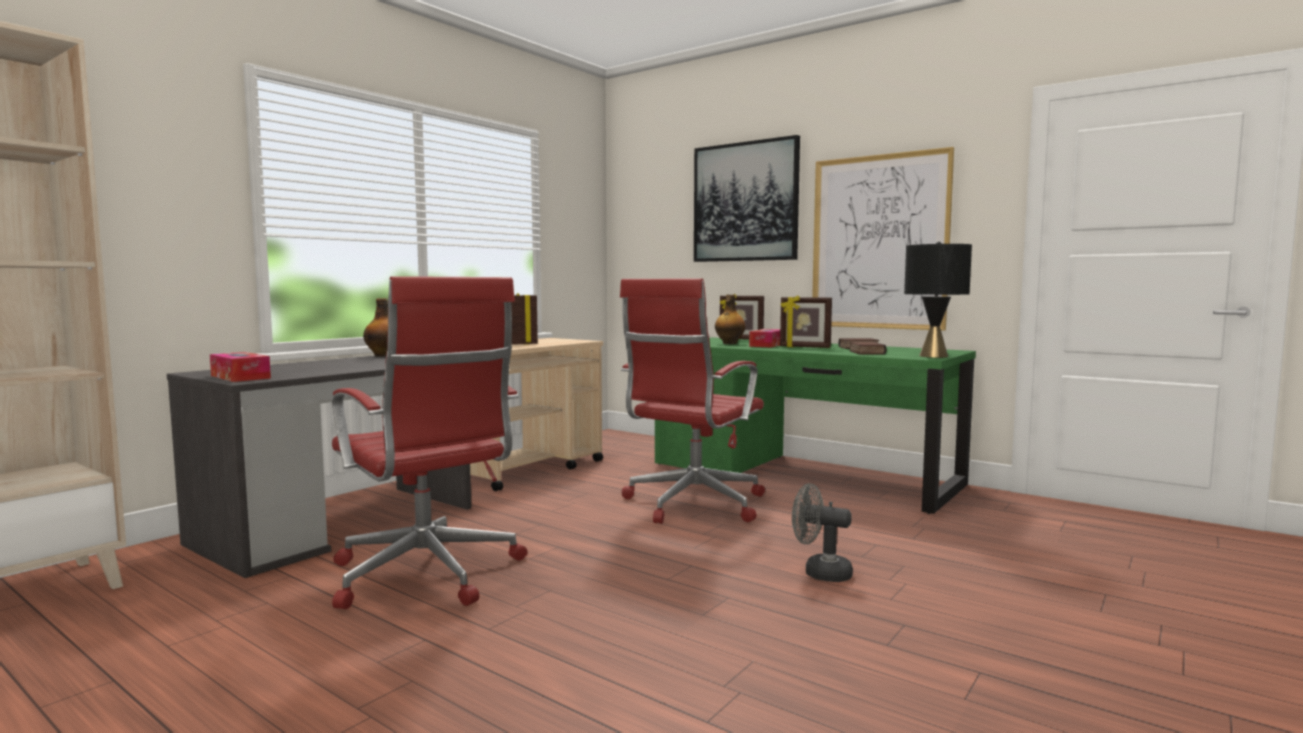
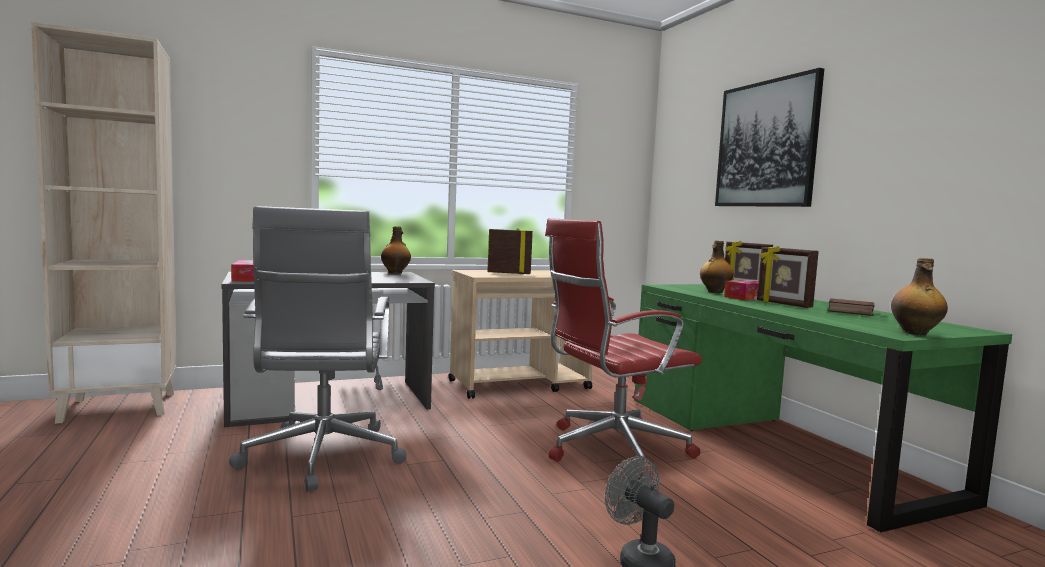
camera: 30 degrees right, 0 degrees up
red office chair [332,276,527,609] -> grey office chair [229,206,406,491]
picture [812,147,954,331] -> none
book [849,342,886,355] -> none
black table lamp [904,241,972,358] -> bottle [891,258,948,335]

